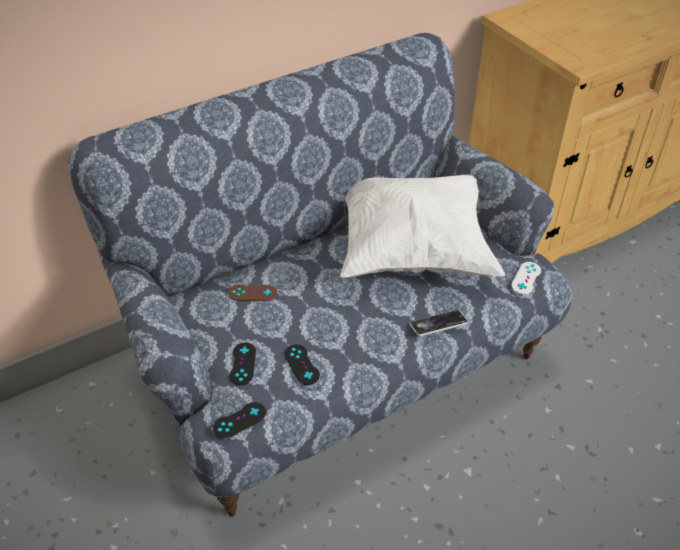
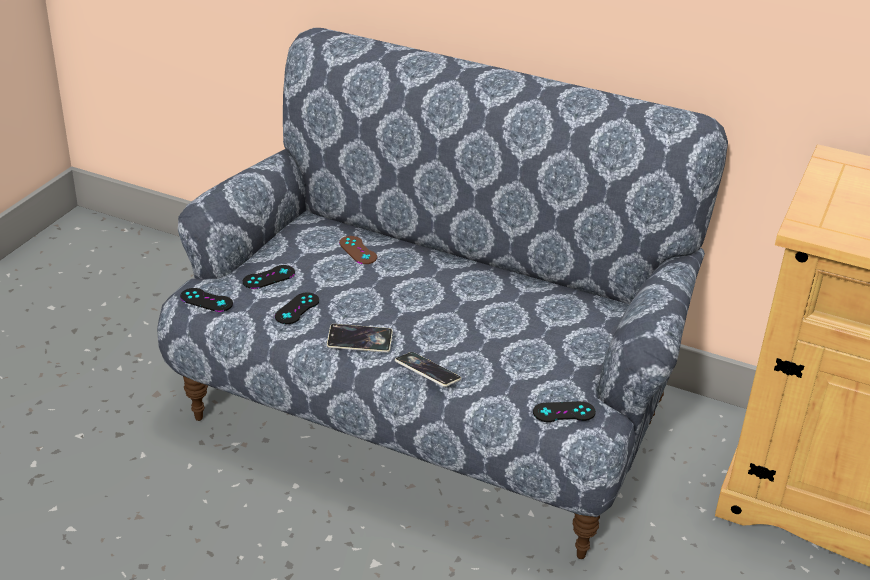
camera: 55 degrees right, 10 degrees down
white pillow [341,175,505,278] -> none
white game controller [511,262,541,295] -> black game controller [533,401,596,422]
none -> phone [327,324,393,353]

